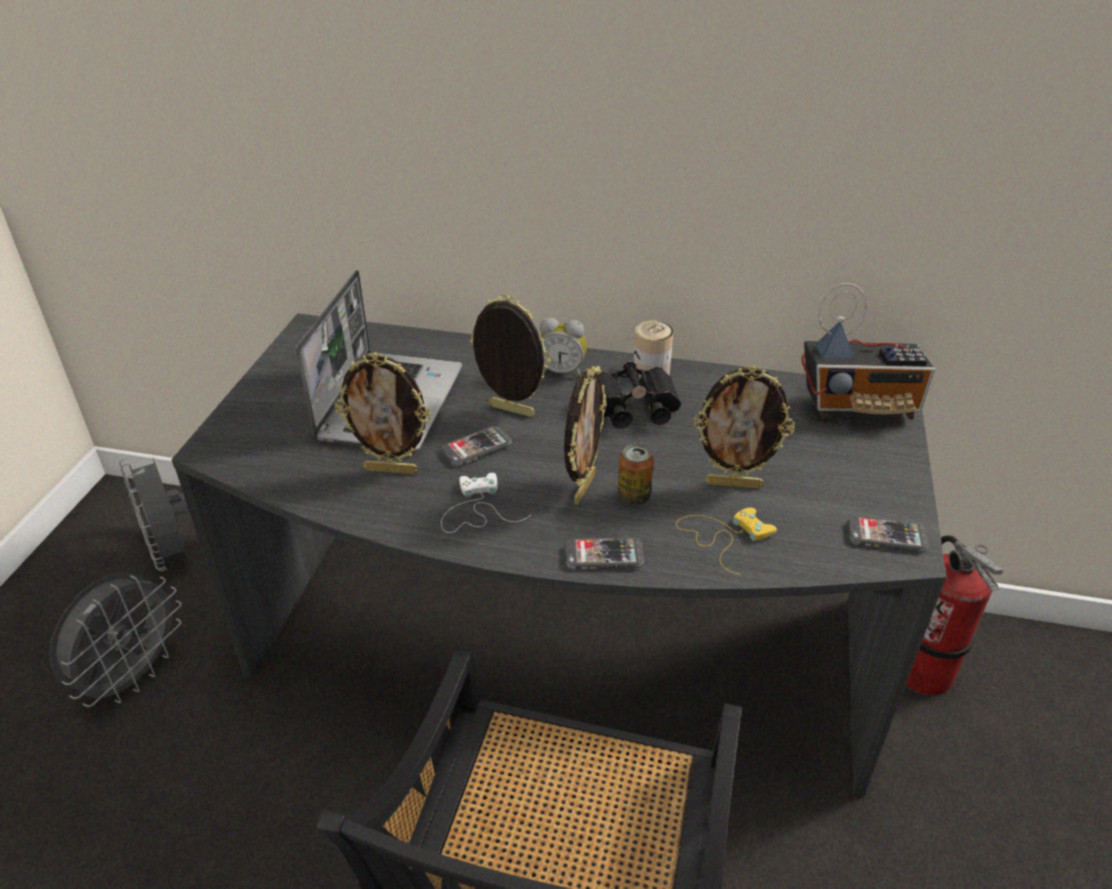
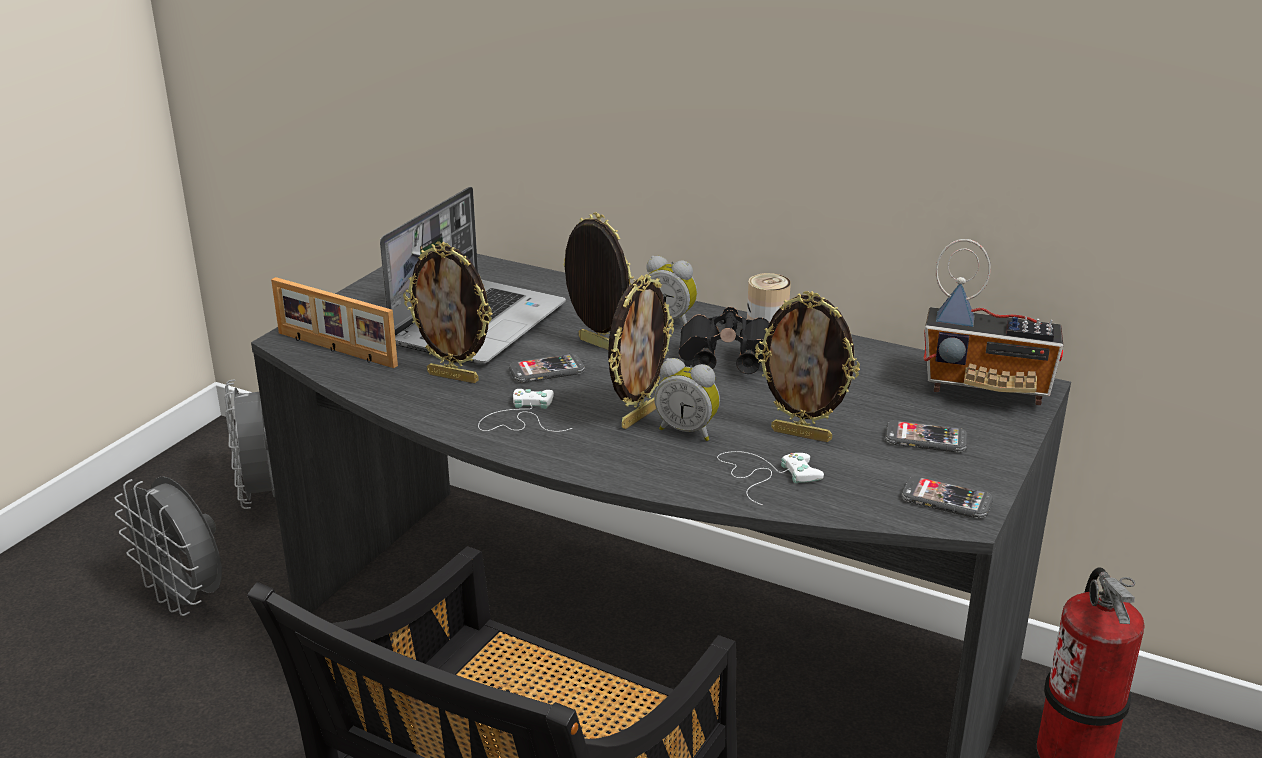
camera: 15 degrees right, 10 degrees down
grey fan [49,572,182,707] -> grey fan turned 90 degrees clockwise [114,476,222,616]
phone [564,537,644,570] -> phone moved to [885,420,967,453]
can [617,444,654,506] -> alarm clock [654,358,720,441]
yellow game controller [676,508,777,575] -> white game controller [717,451,824,505]
none -> picture frame [271,277,398,368]

